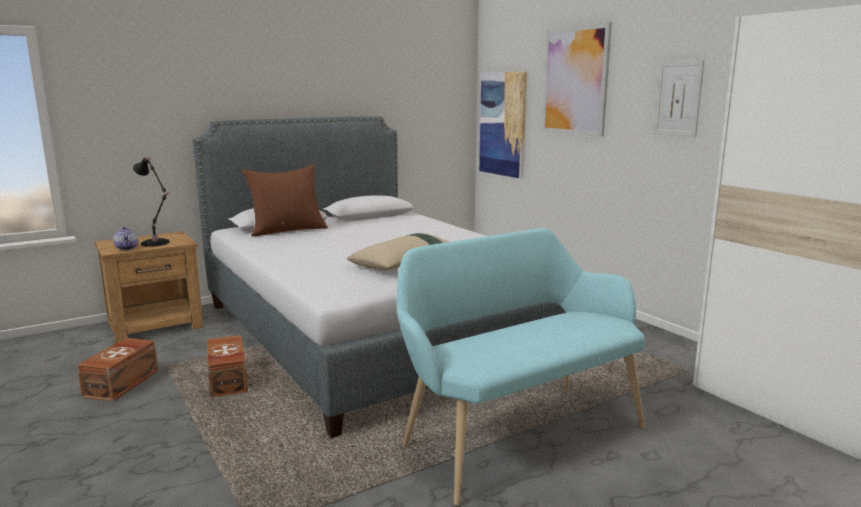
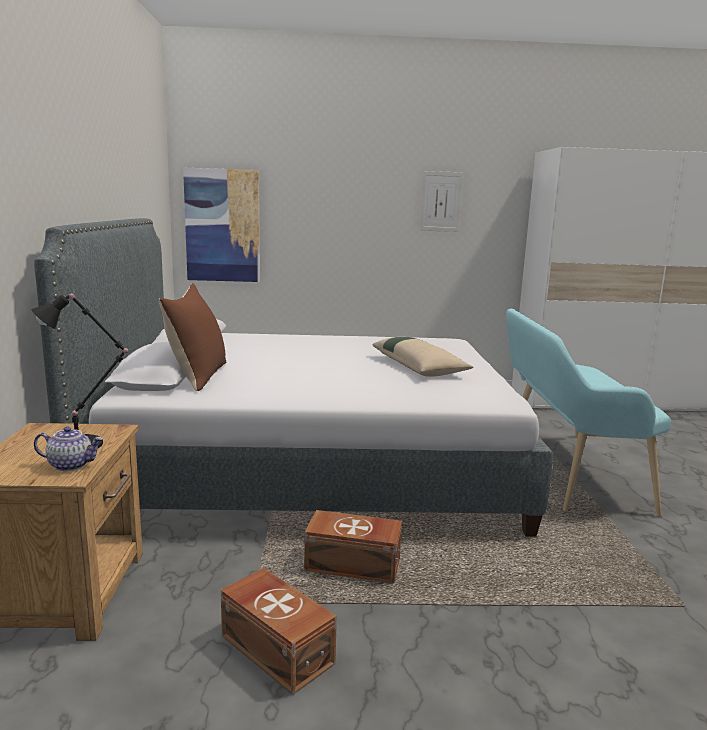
camera: 60 degrees left, 0 degrees up
picture [542,22,612,137] -> none

